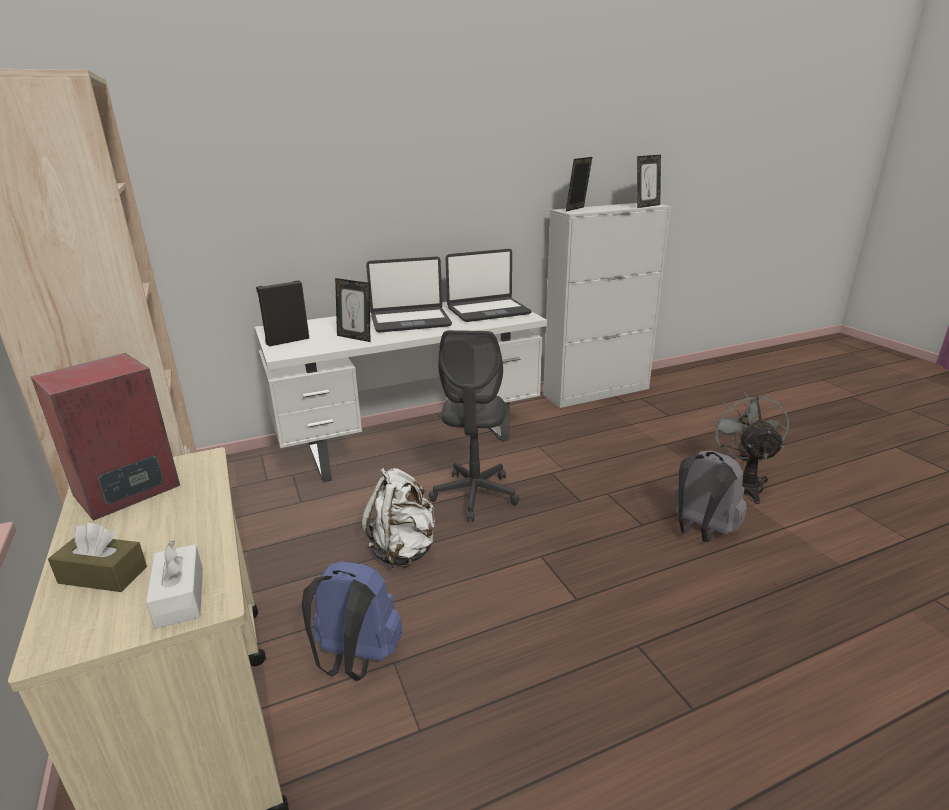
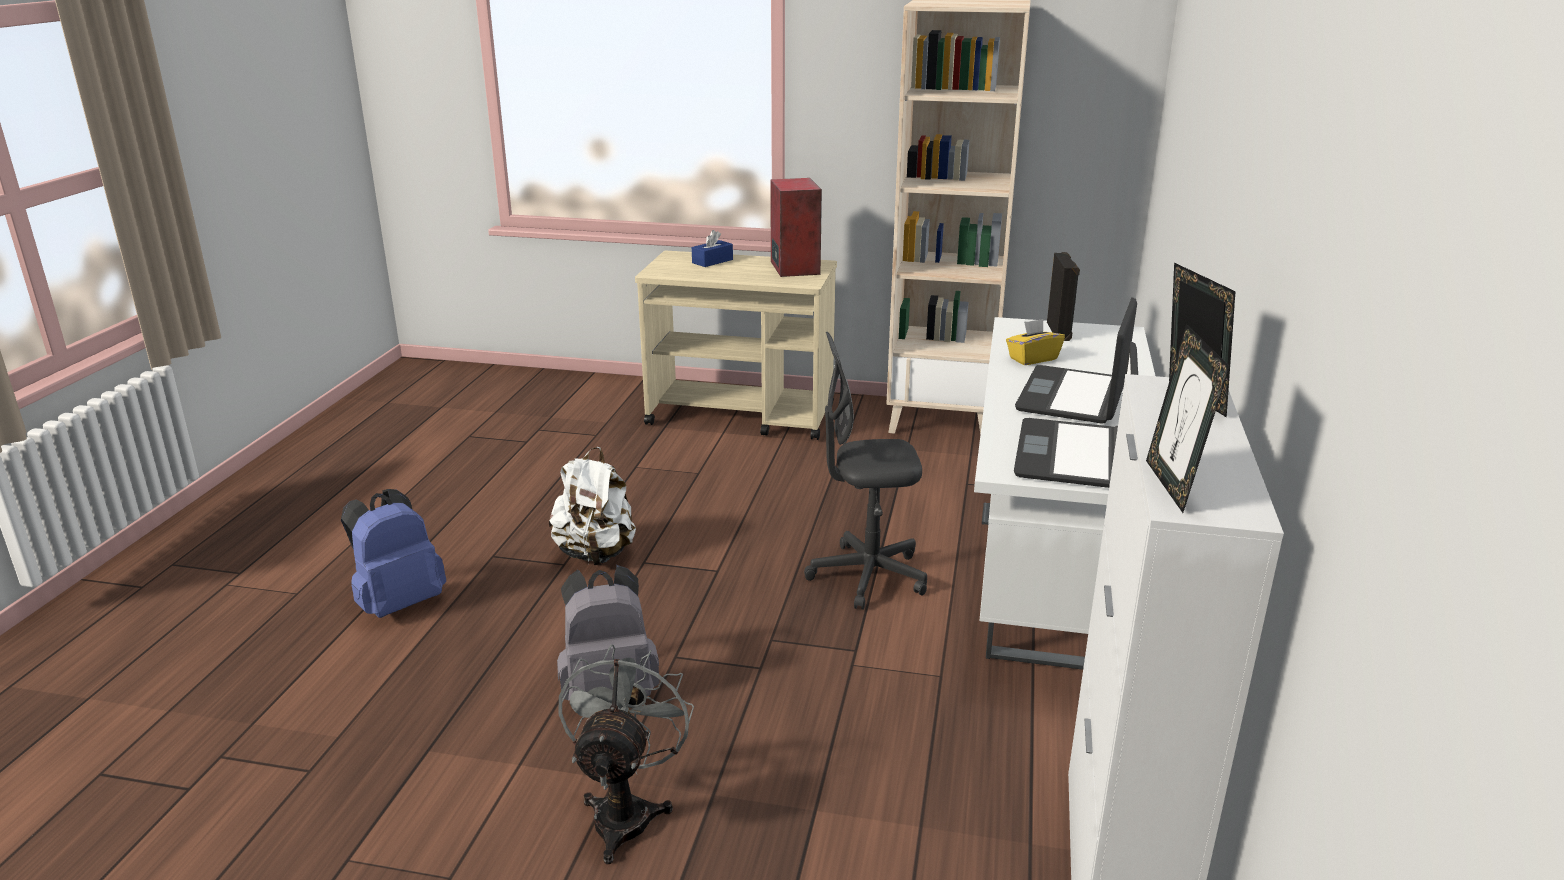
camera: 125 degrees right, 0 degrees up
brown tissue box [48,523,147,592] -> blue tissue box [692,230,733,267]
white tissue box [146,540,203,629] -> none
blue backpack [301,561,403,681] -> blue backpack moved to [341,489,446,618]
picture frame [335,278,370,342] -> yellow tissue box [1006,319,1065,365]
white backpack [361,468,435,568] -> white backpack moved to [549,447,636,565]
grey office chair [429,330,519,522] -> grey office chair turned 45 degrees counterclockwise [804,332,927,610]
grey fan [713,392,789,504] -> grey fan turned 120 degrees counterclockwise [559,644,694,864]

